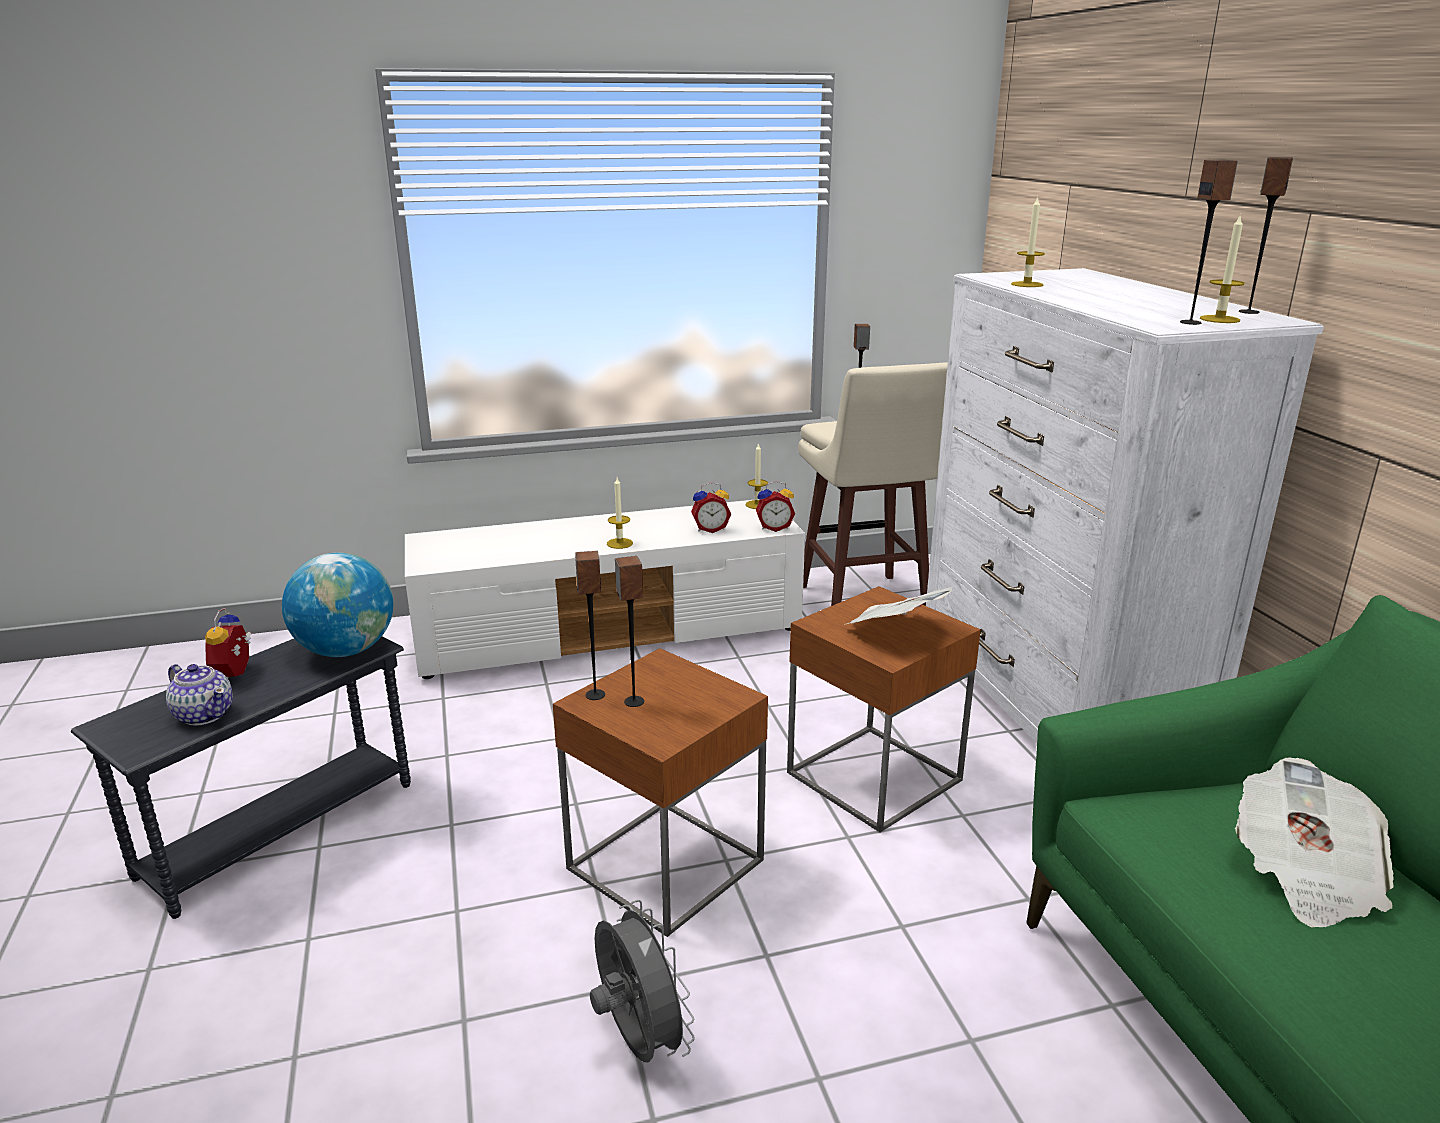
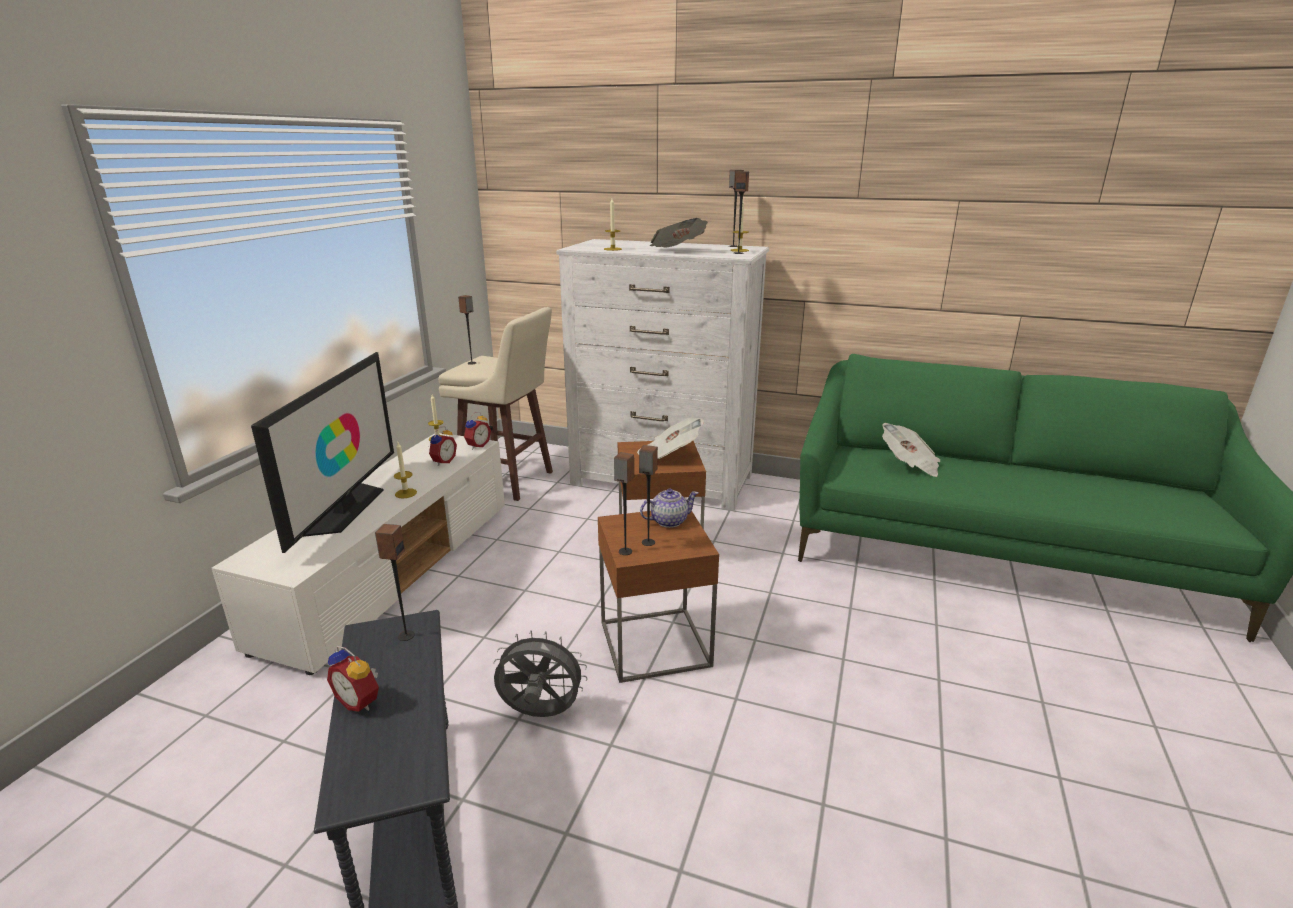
camera: 55 degrees left, 0 degrees up
teapot [166,664,233,725] -> teapot moved to [640,489,698,528]
globe [282,552,393,657] -> speaker [375,524,415,641]
grey fan [590,900,695,1062] -> grey fan moved to [493,630,588,717]
none -> television [251,352,394,553]
none -> newspaper [649,218,708,247]

